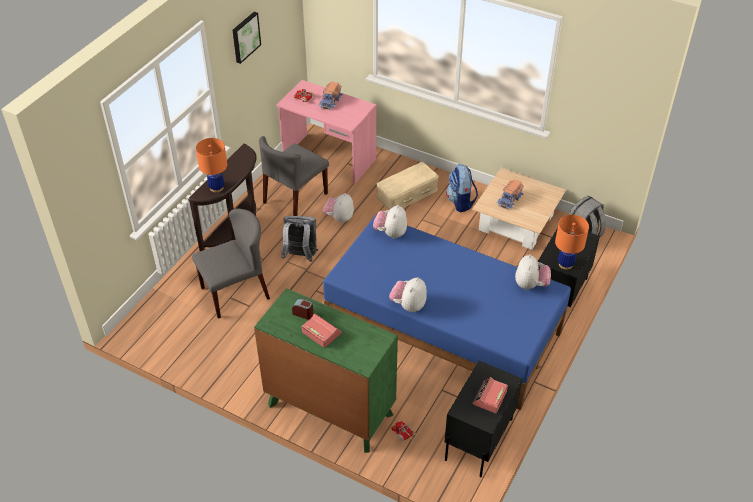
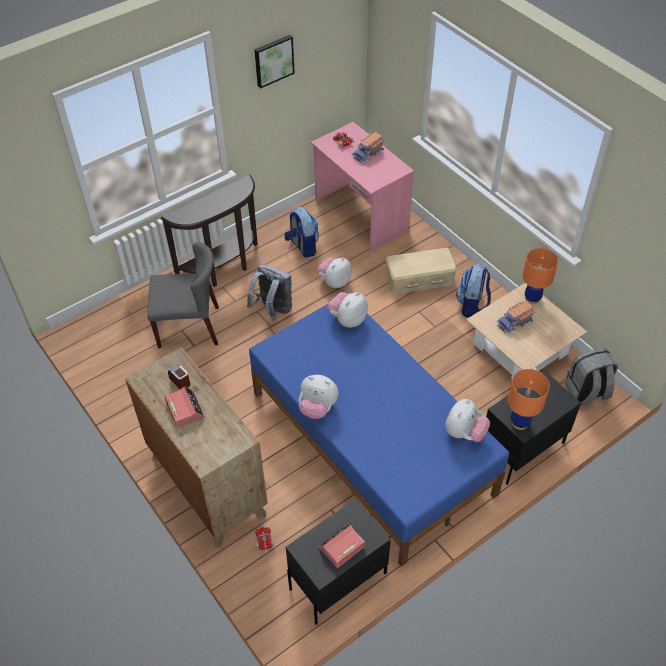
camera: 25 degrees right, 5 degrees up
orange table lamp [196,138,227,192] -> orange table lamp moved to [522,248,558,304]
green dresser [254,288,398,453] -> brown dresser [125,347,268,548]
grey chair [259,136,329,216] -> backpack [284,207,319,258]
plush toy [389,277,427,312] -> plush toy turned 120 degrees counterclockwise [299,375,339,419]

